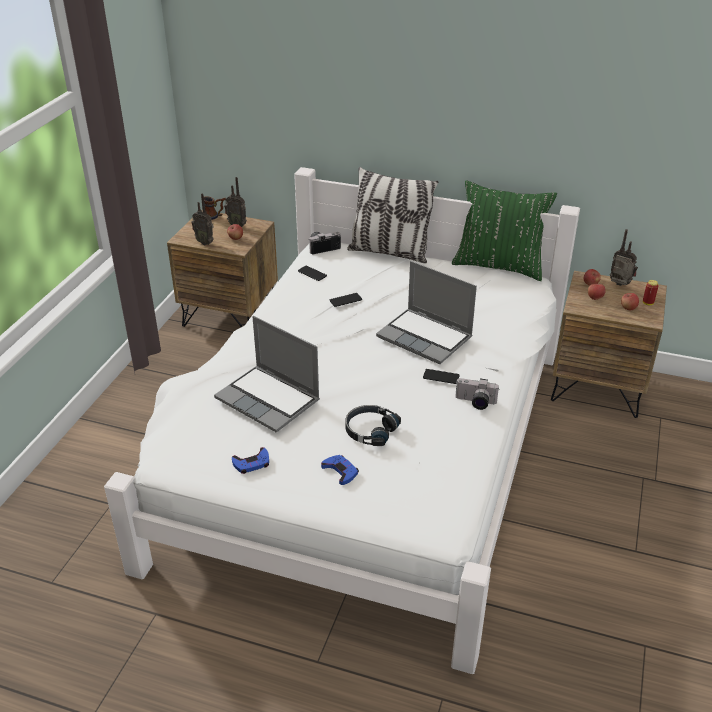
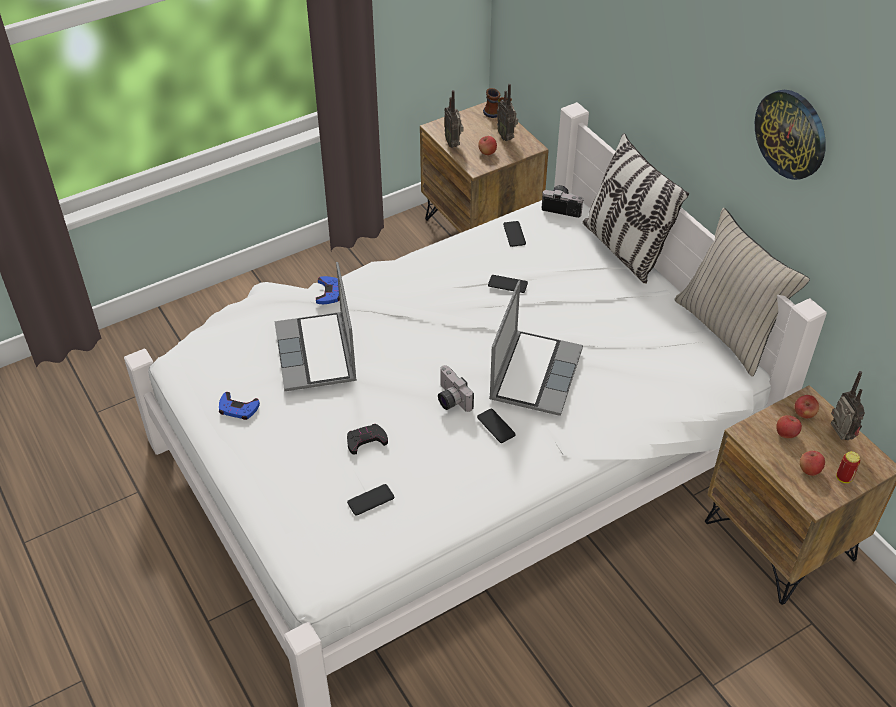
camera: 40 degrees right, 10 degrees up
blue game controller [321,455,359,485] -> blue game controller moved to [316,276,340,304]
black headphones [345,405,401,446] -> black game controller [347,424,388,454]
laptop [376,261,477,364] -> laptop turned 150 degrees counterclockwise [489,280,583,416]
green pillow [452,180,557,281] -> beige pillow [675,208,810,377]
camera [455,378,499,410] -> camera moved to [438,365,474,412]
none -> phone [347,484,394,516]
none -> wall clock [755,90,826,180]

